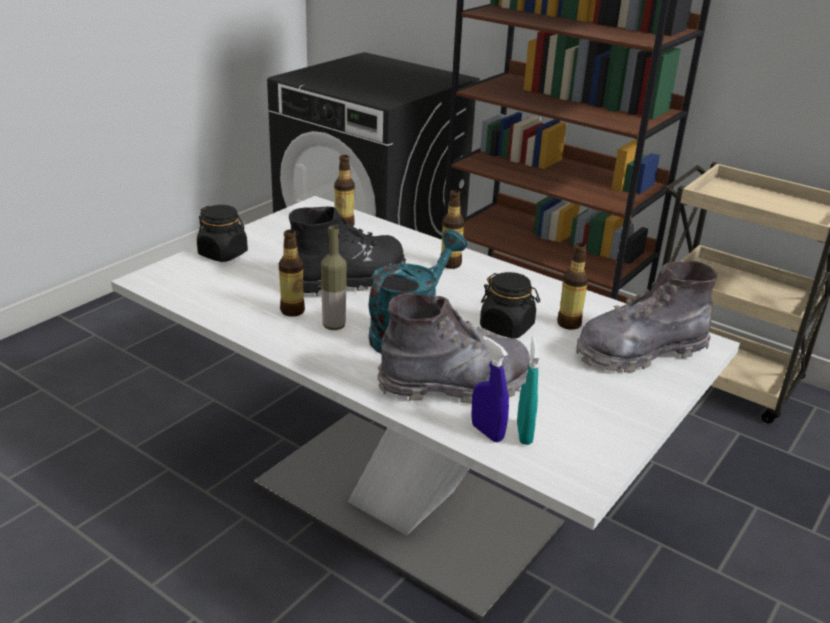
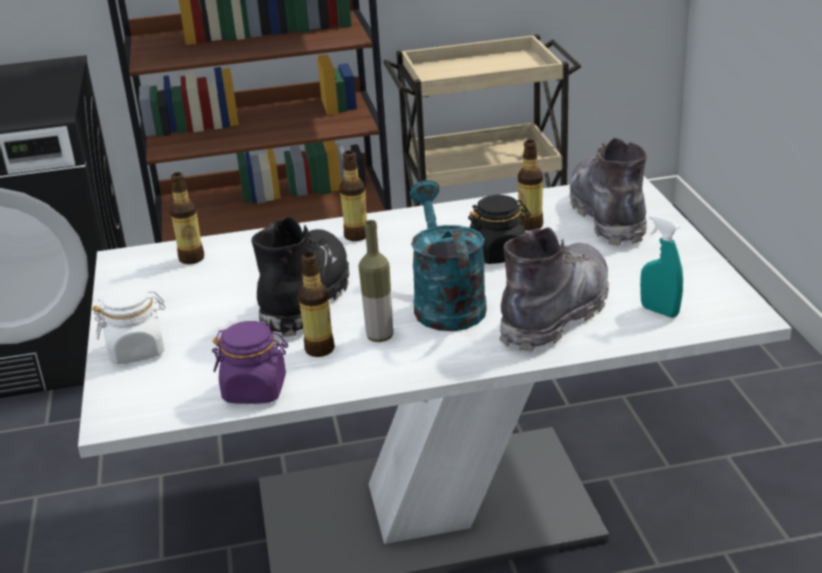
camera: 45 degrees left, 0 degrees up
black jar [197,205,248,262] -> white jar [93,285,165,364]
blue spray bottle [471,336,509,442] -> none
grey boot [576,261,717,373] -> grey boot turned 150 degrees clockwise [569,138,647,246]
none -> purple jar [212,321,288,404]

